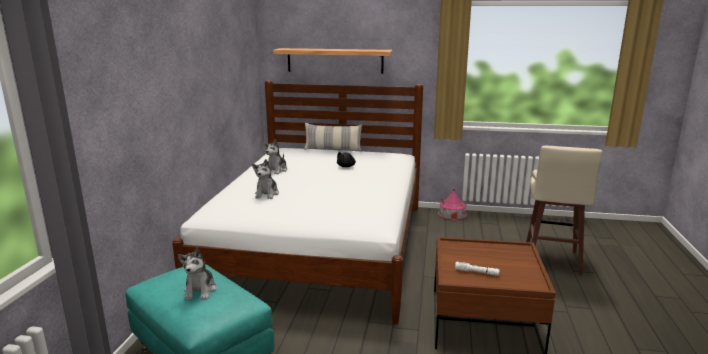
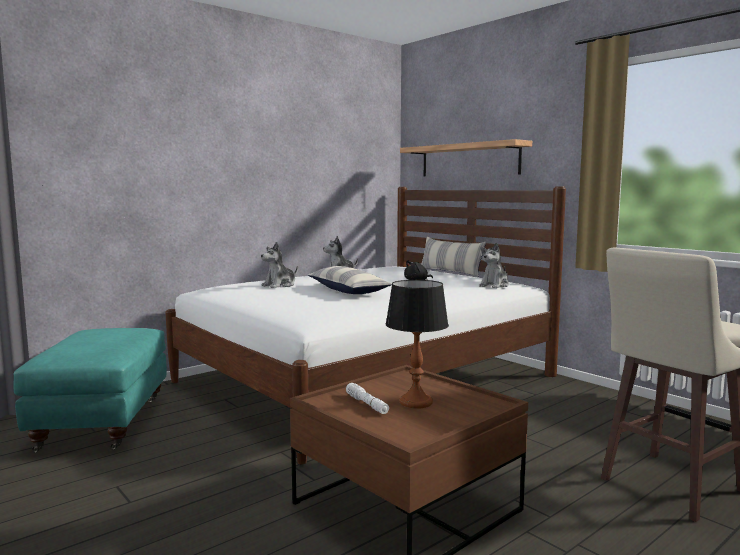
camera: 40 degrees right, 10 degrees down
plush toy [178,248,217,300] -> plush toy moved to [479,243,509,288]
toy house [438,188,467,221] -> none
none -> pillow [308,266,392,294]
none -> table lamp [386,280,449,409]

